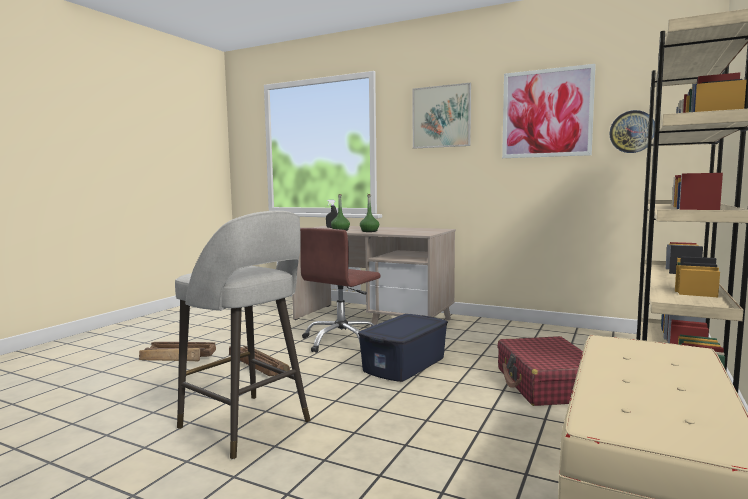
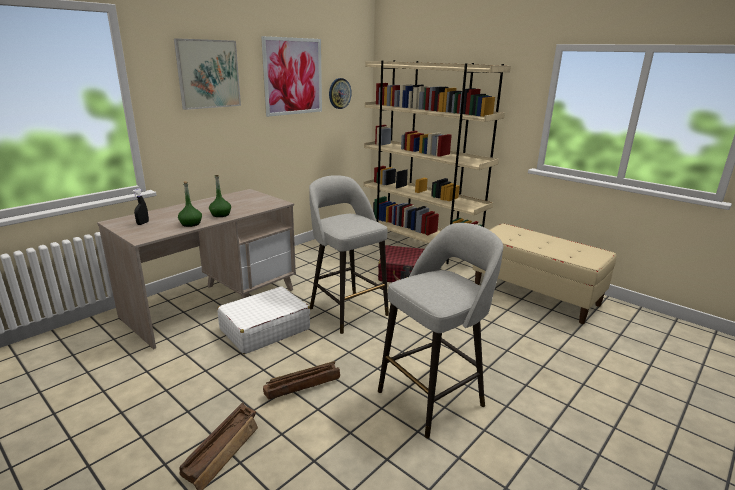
camera: 75 degrees left, 15 degrees up
brown office chair [300,228,381,353] -> white suitcase [217,286,310,354]
blue storage box [358,314,448,382] -> grey stool [309,175,389,334]

